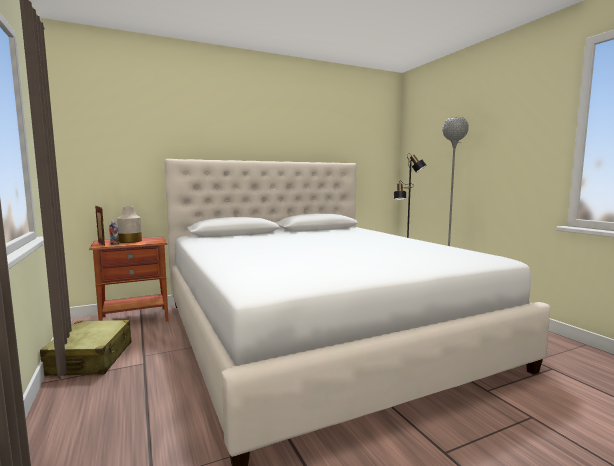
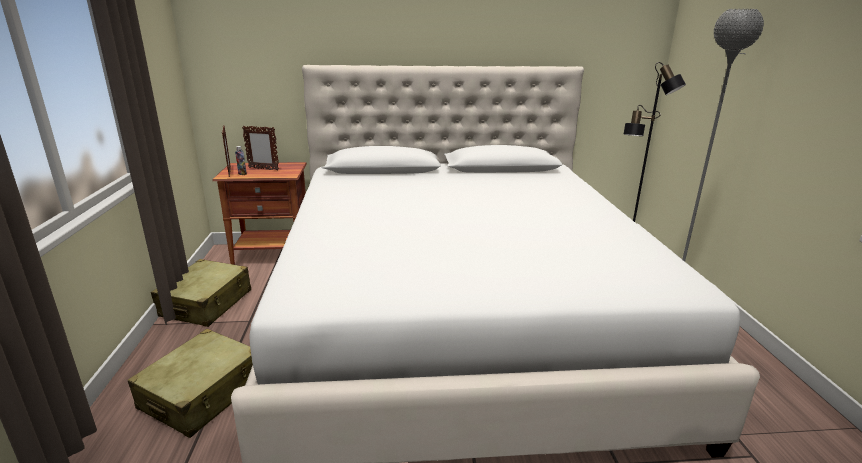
camera: 20 degrees right, 15 degrees up
beige vase [117,206,142,243] -> picture frame [242,126,279,171]
none -> beige suitcase [128,329,253,438]

